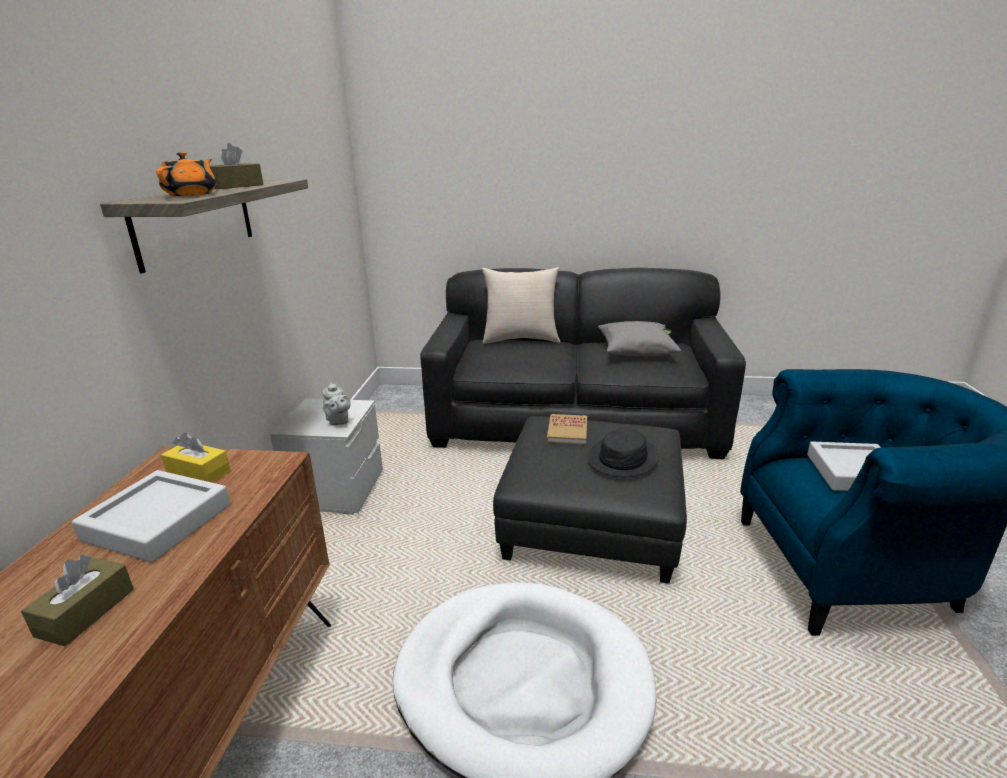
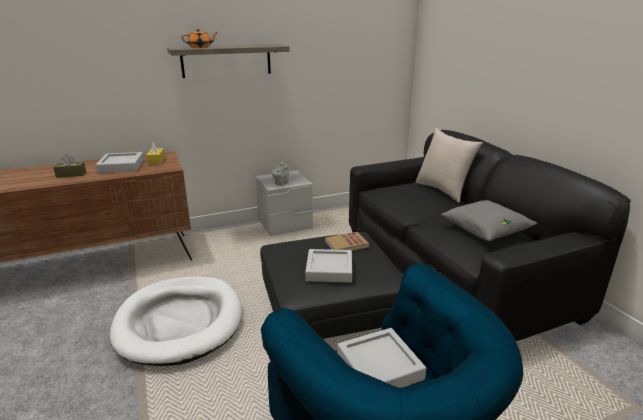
camera: 60 degrees right, 0 degrees up
brown tissue box [210,143,264,189] -> none
black hat [587,429,659,477] -> grey tray [305,249,352,282]

